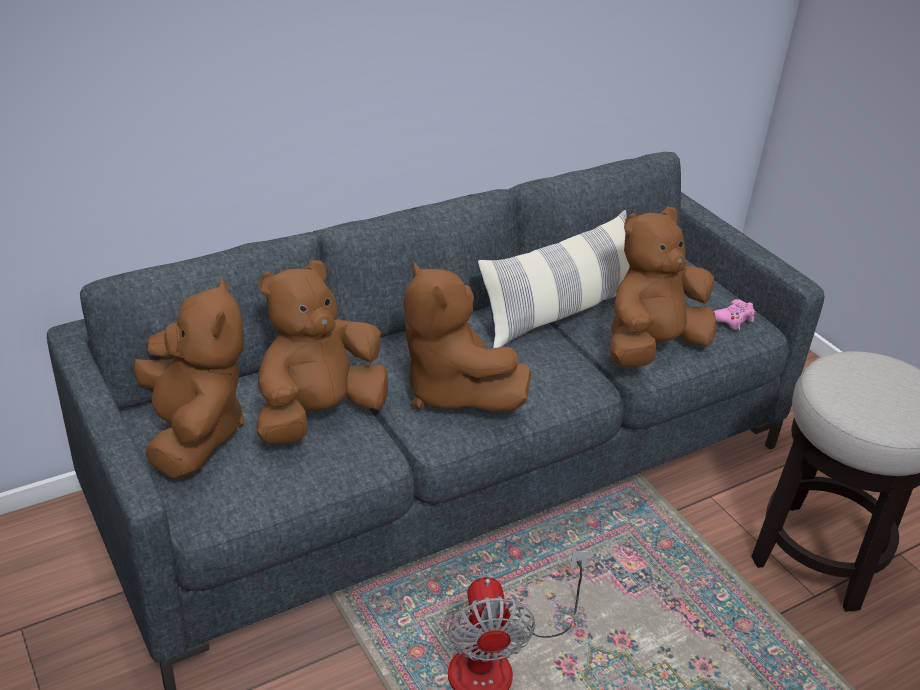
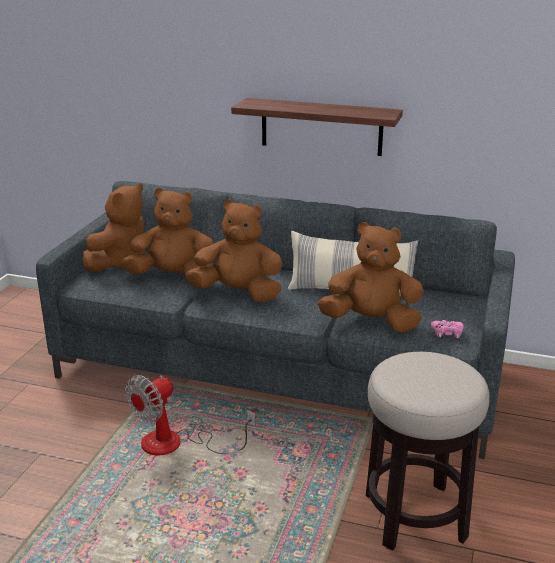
camera: 50 degrees right, 10 degrees down
brown plush toy [403,261,531,412] -> brown plush toy turned 90 degrees clockwise [185,199,283,302]
none -> shelf [231,98,403,156]

